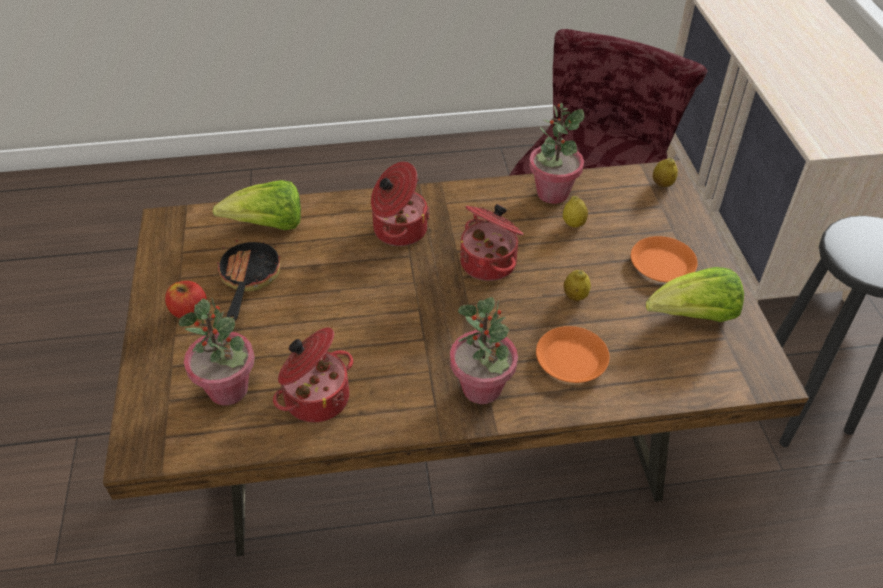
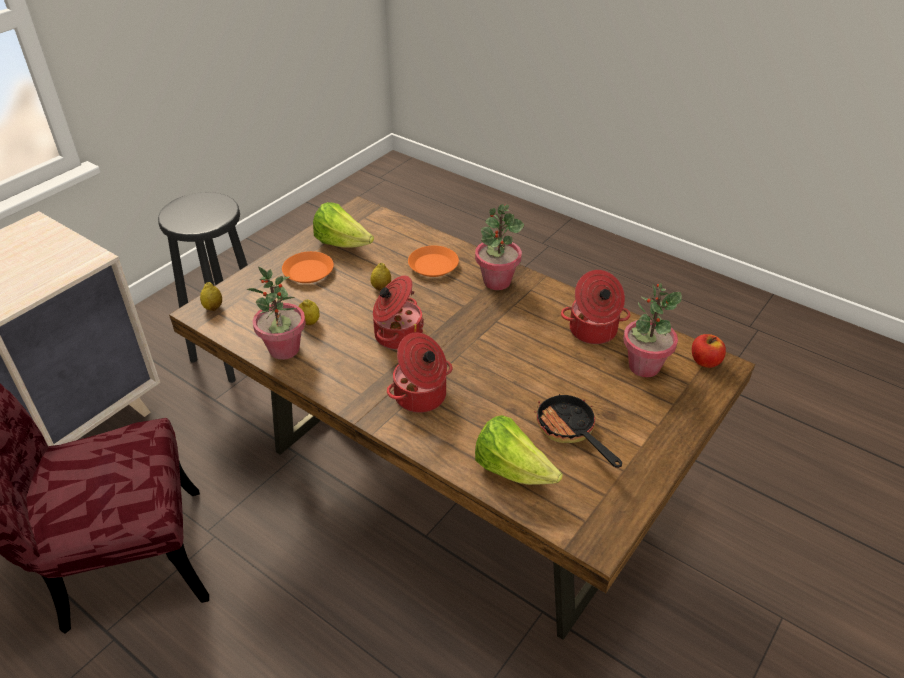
camera: 135 degrees left, 5 degrees down
apple [165,281,207,318] -> apple moved to [692,334,726,368]
frying pan [217,240,281,321] -> frying pan turned 105 degrees clockwise [535,393,622,468]

